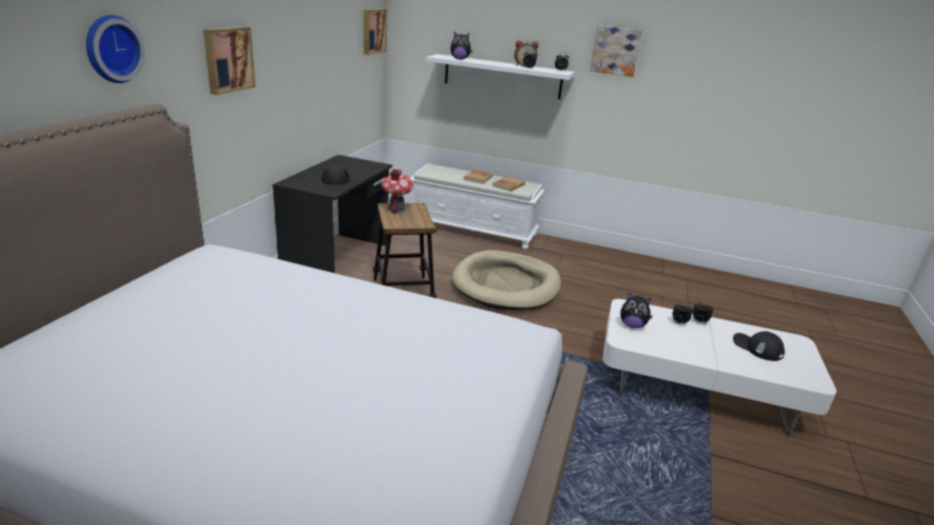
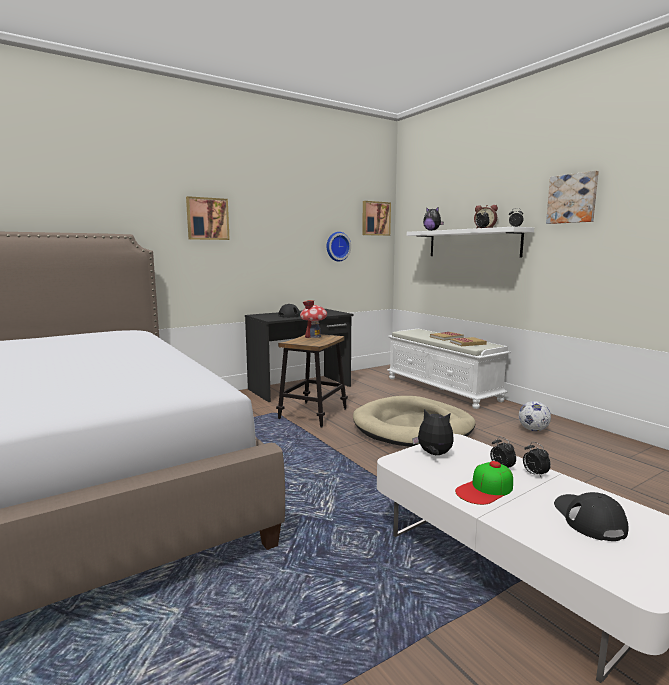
camera: 40 degrees right, 15 degrees down
wall clock [86,15,145,83] -> wall clock moved to [327,232,351,261]
plush toy [620,293,653,328] -> plush toy turned 150 degrees clockwise [412,409,454,456]
none -> cap [455,461,513,505]
none -> football [519,401,551,431]

